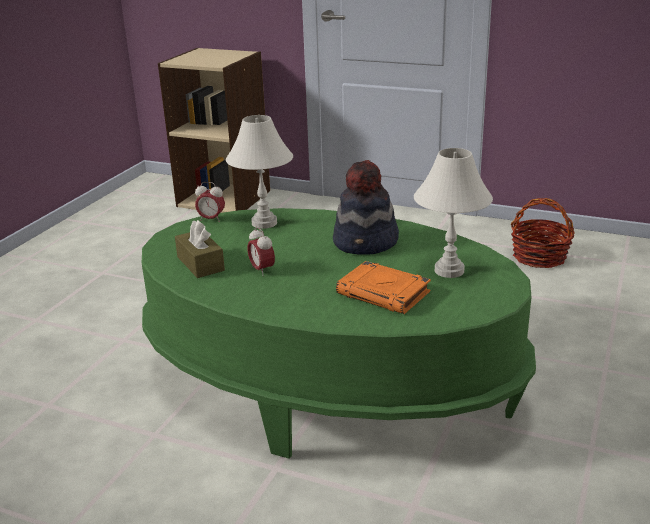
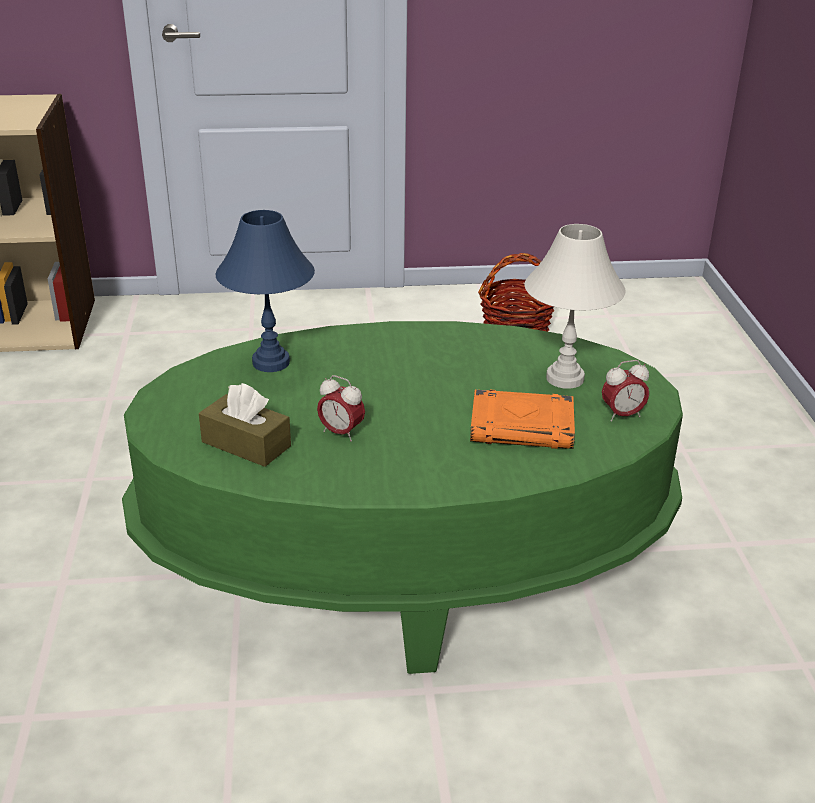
camera: 30 degrees left, 5 degrees up
alarm clock [195,182,225,222] -> alarm clock moved to [602,360,649,422]
white table lamp [226,115,293,229] -> blue table lamp [216,210,315,372]
hat [333,160,399,255] -> none

